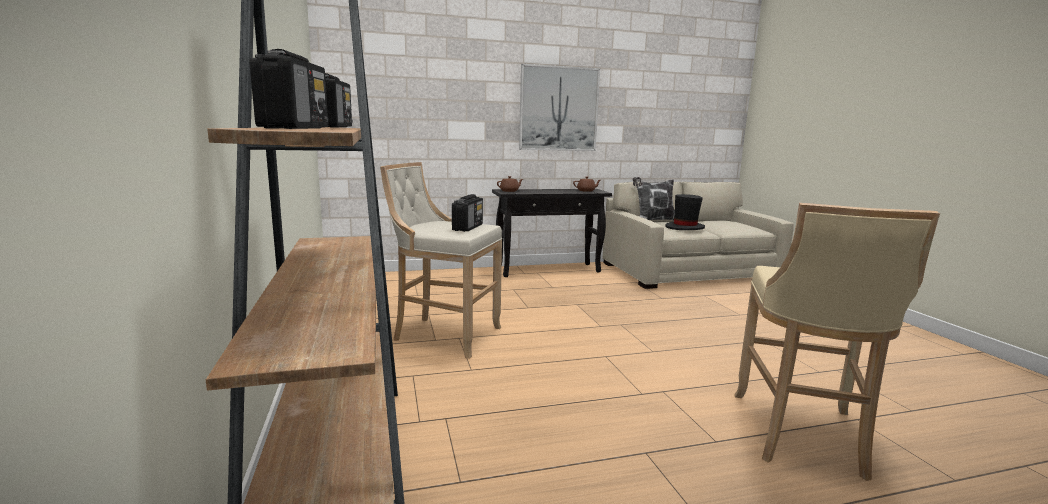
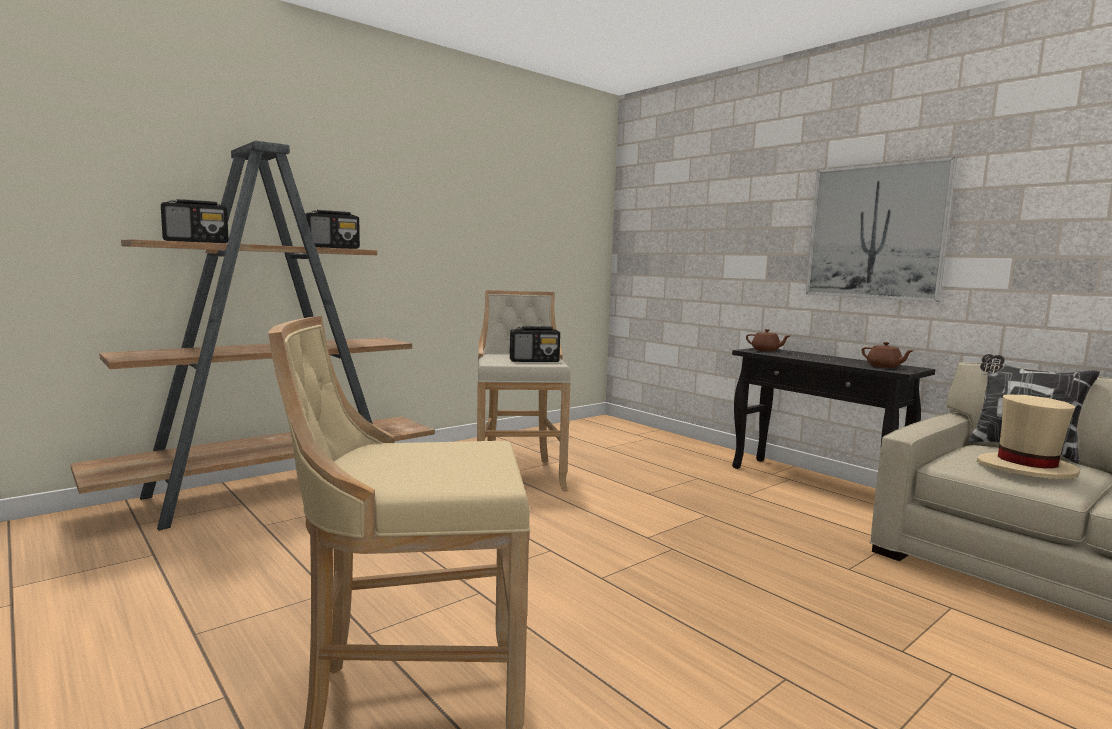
camera: 65 degrees right, 5 degrees down
black hat [665,194,705,230] -> beige hat [977,395,1080,479]

